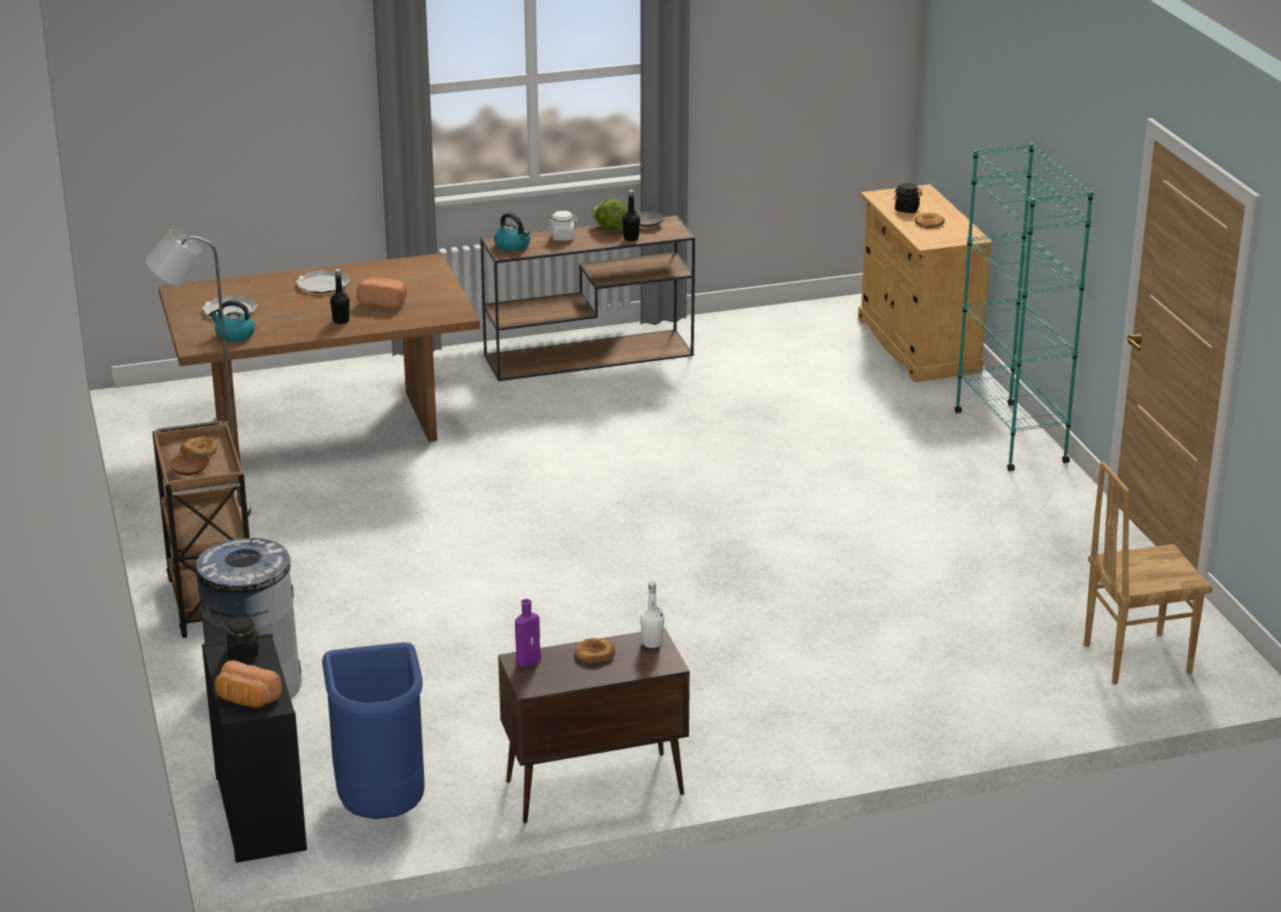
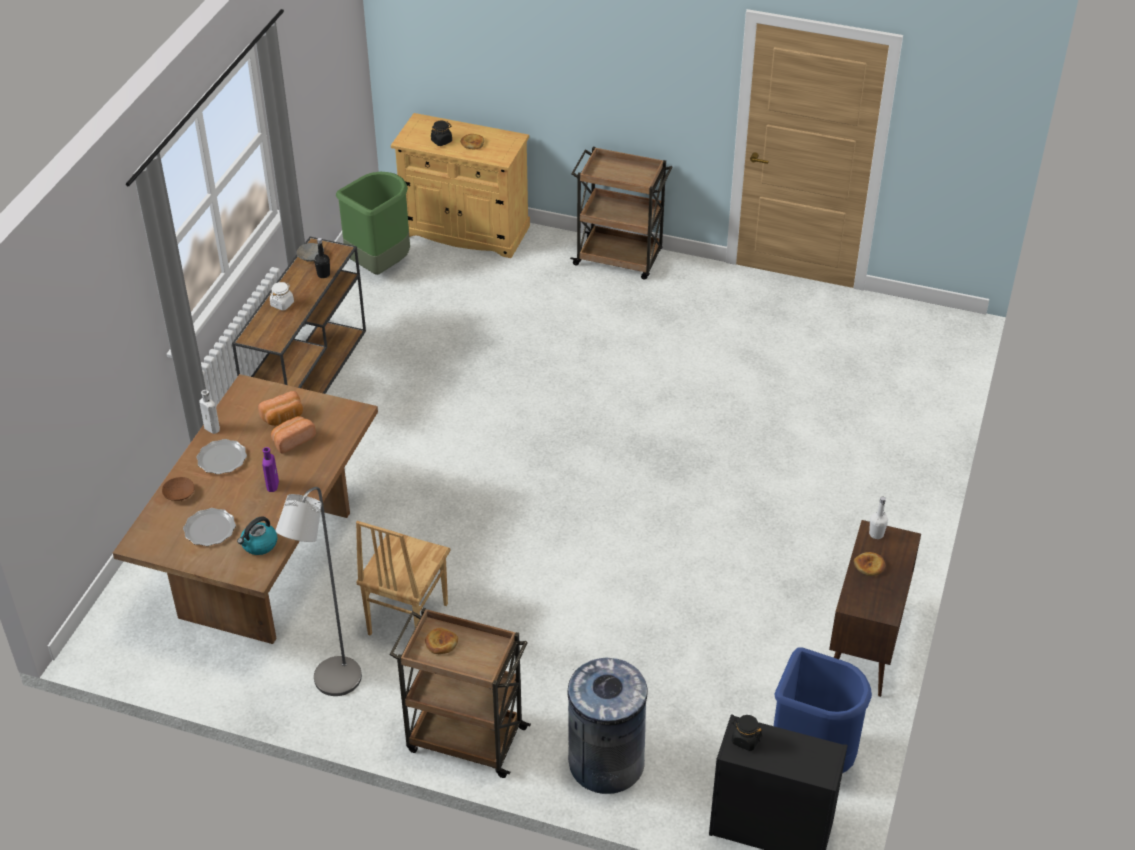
camera: 55 degrees left, 15 degrees up
brown bowl [169,453,210,476] -> brown bowl moved to [162,477,195,501]
bread [215,660,282,708] -> bread moved to [258,391,303,426]
black bottle [330,269,350,324] -> none
kettle [494,213,530,252] -> none
purple bottle [515,599,541,667] -> purple bottle moved to [262,447,279,492]
lettuce [592,199,628,230] -> none
turquoise bookcase [955,143,1094,472] -> brown cart [570,147,673,280]
brown chair [1084,461,1213,684] -> brown chair moved to [356,521,450,636]
none -> white bottle [199,390,220,434]
none -> green trash can [336,172,410,275]

